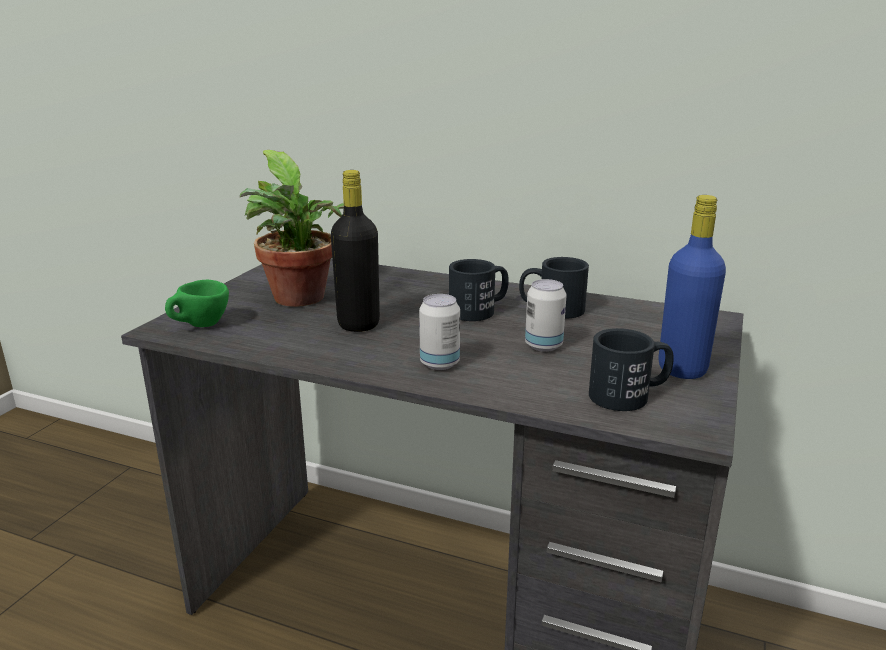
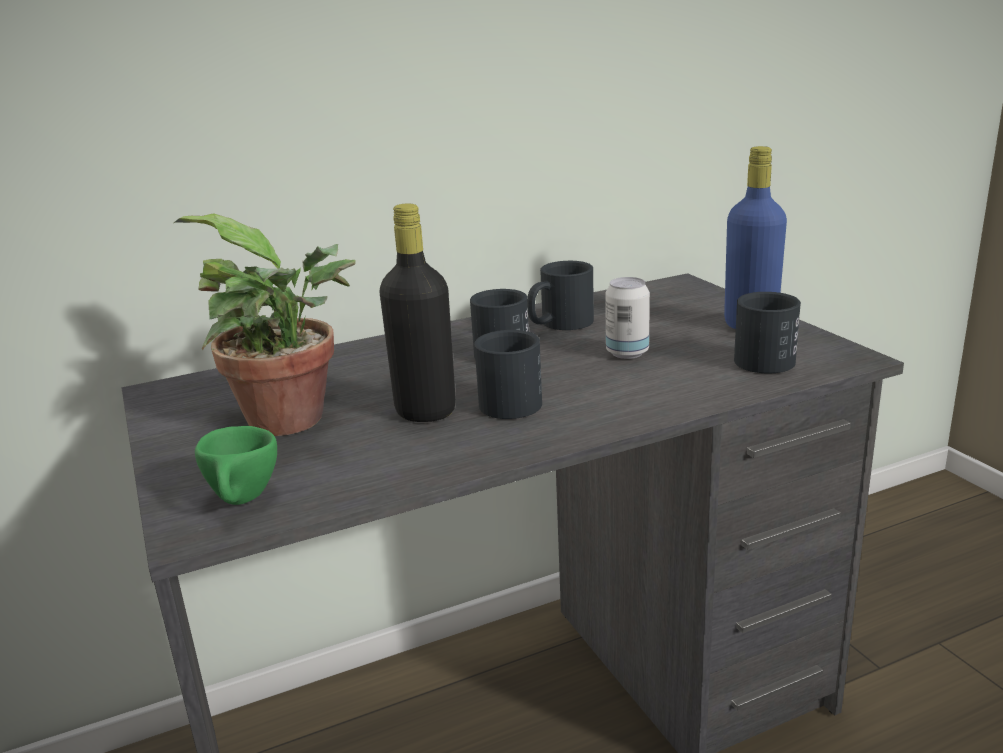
camera: 45 degrees left, 0 degrees up
can [419,294,460,370] -> none
none -> black mug [474,330,542,419]

